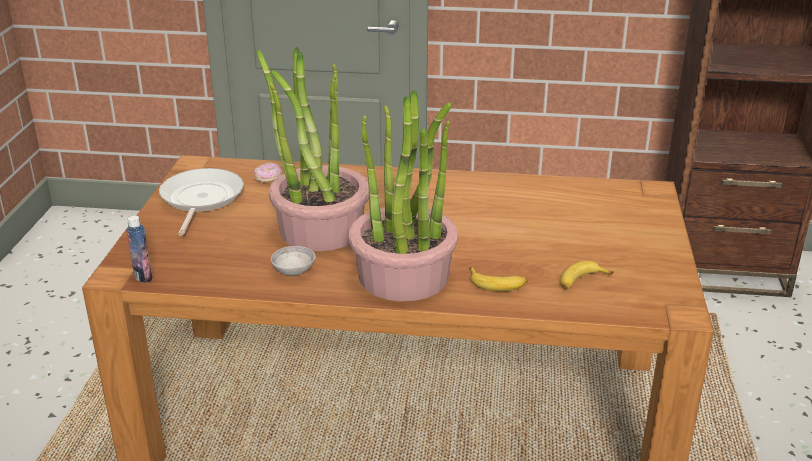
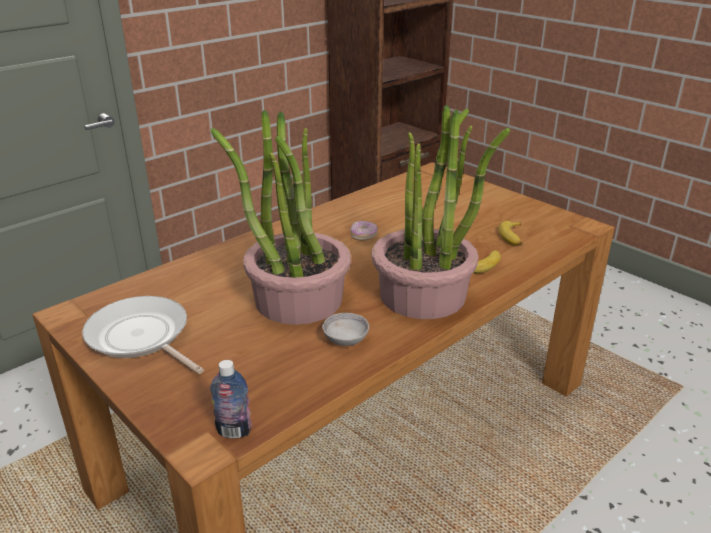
camera: 50 degrees left, 0 degrees up
donut [254,162,282,182] -> donut moved to [350,221,378,241]

